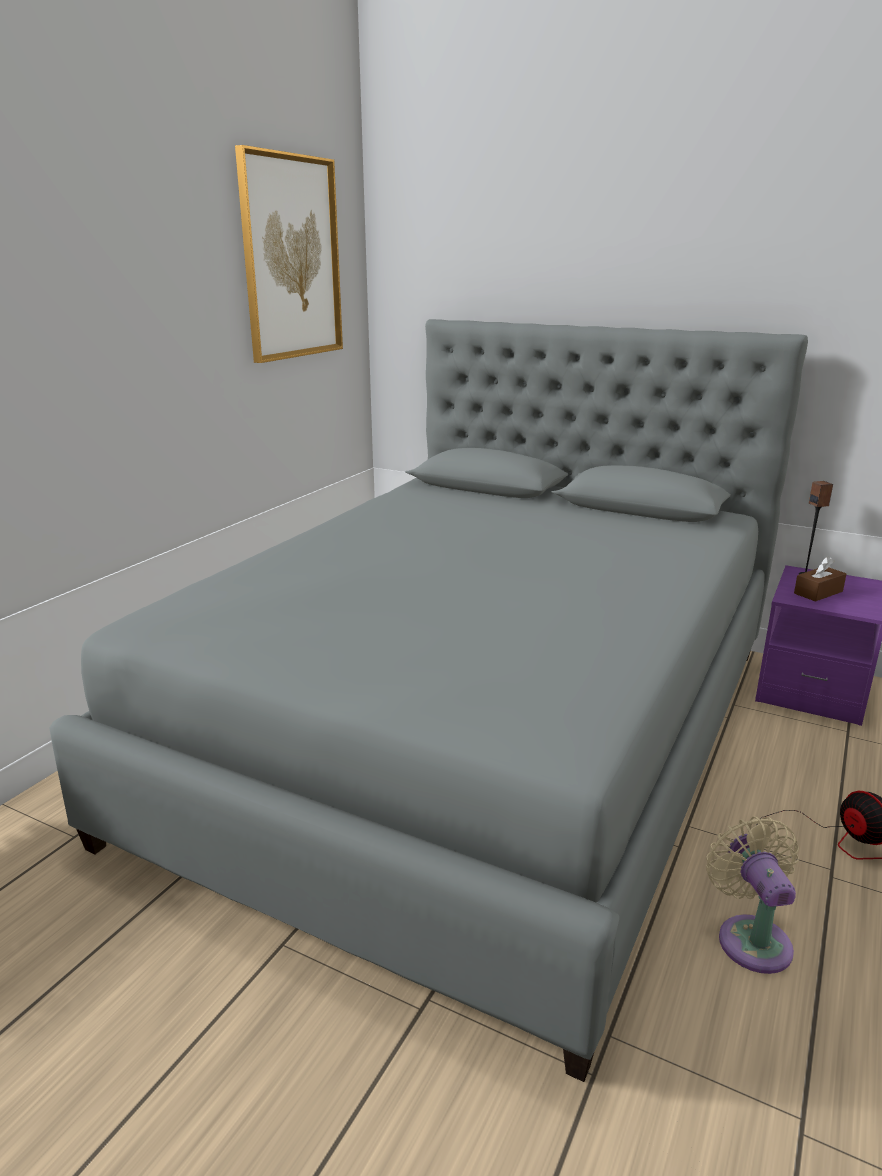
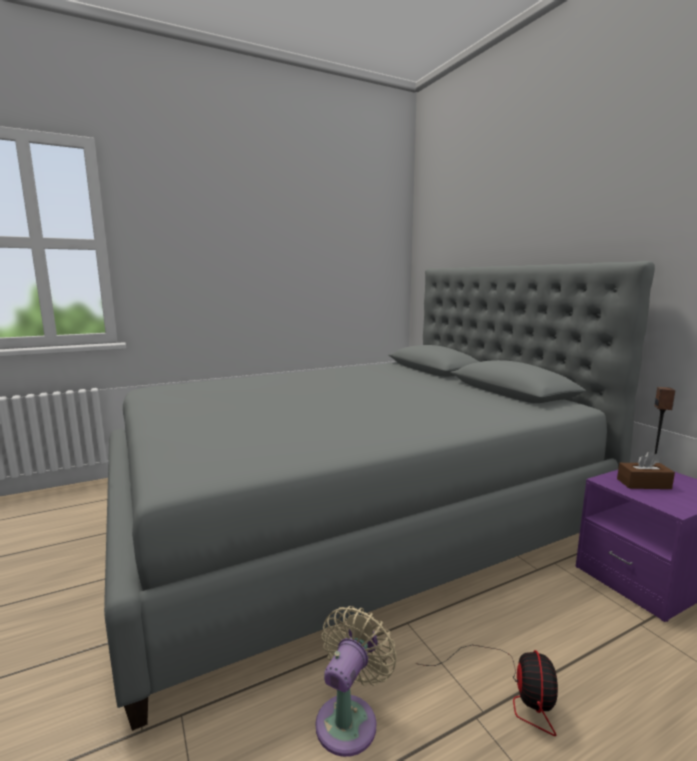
camera: 35 degrees right, 10 degrees down
picture [235,145,343,363] -> none

